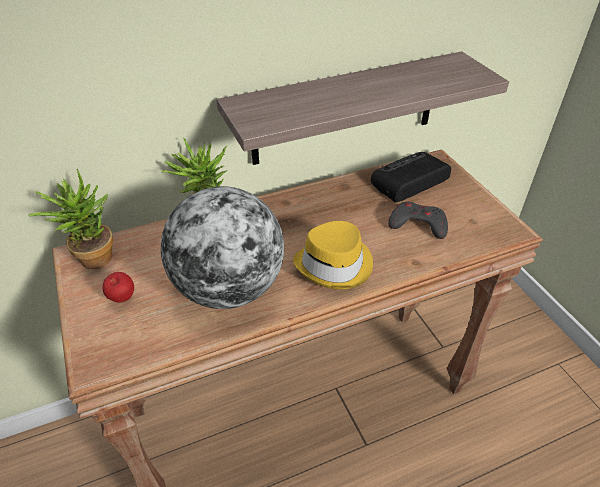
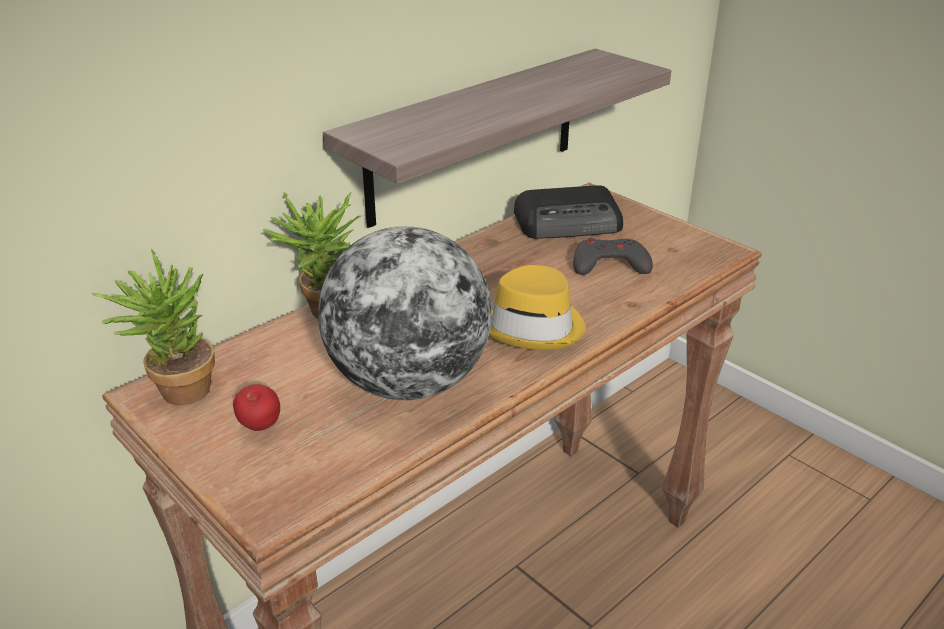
camera: 20 degrees left, 10 degrees down
radio [371,152,451,203] -> radio turned 135 degrees counterclockwise [514,185,623,239]

